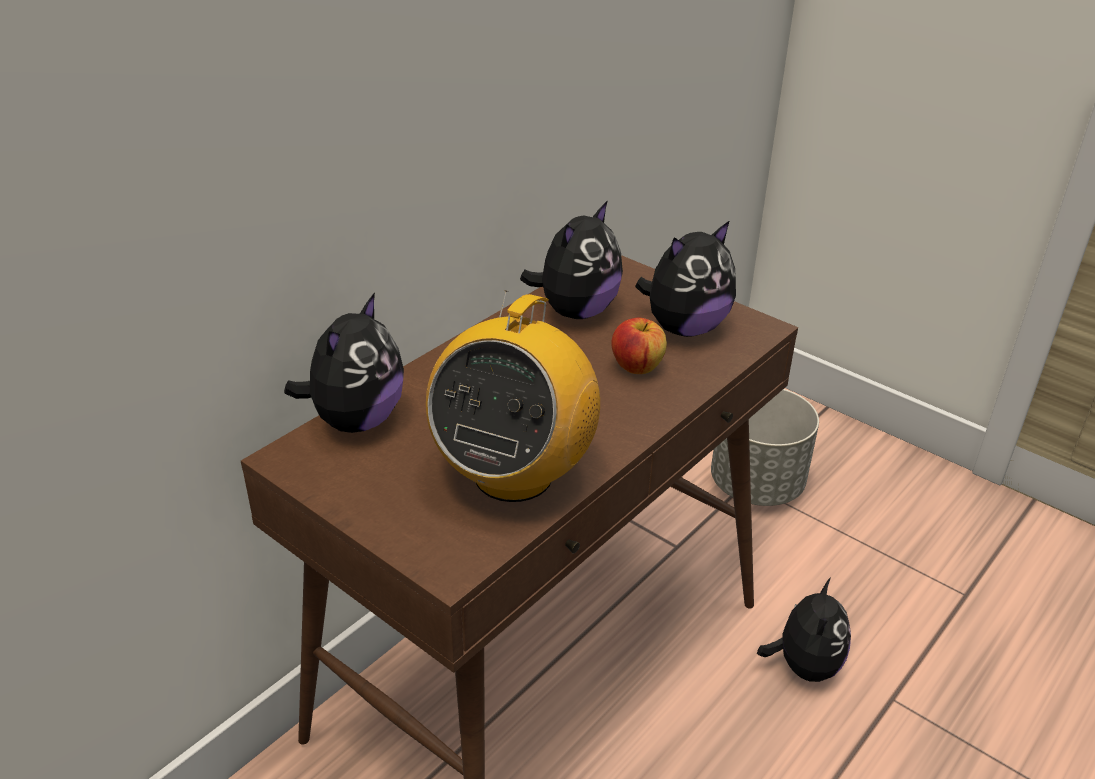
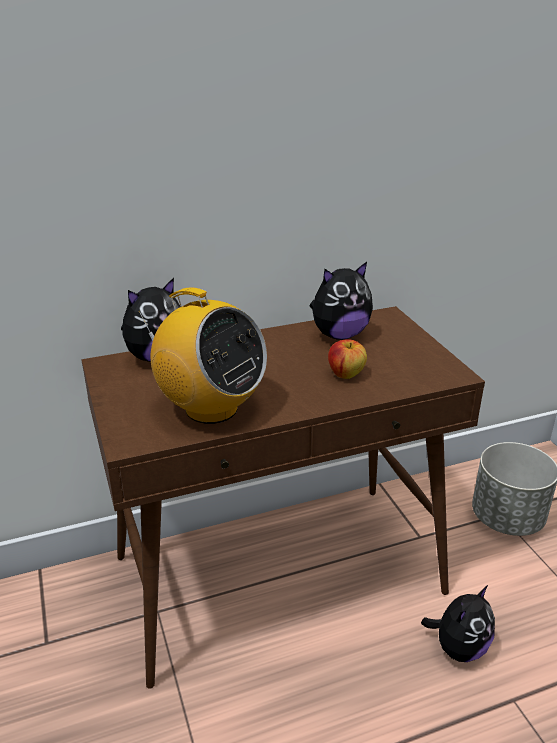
camera: 30 degrees right, 5 degrees down
radio [426,290,600,502] -> radio turned 105 degrees counterclockwise [138,287,267,424]
plush toy [635,220,736,337] -> none

